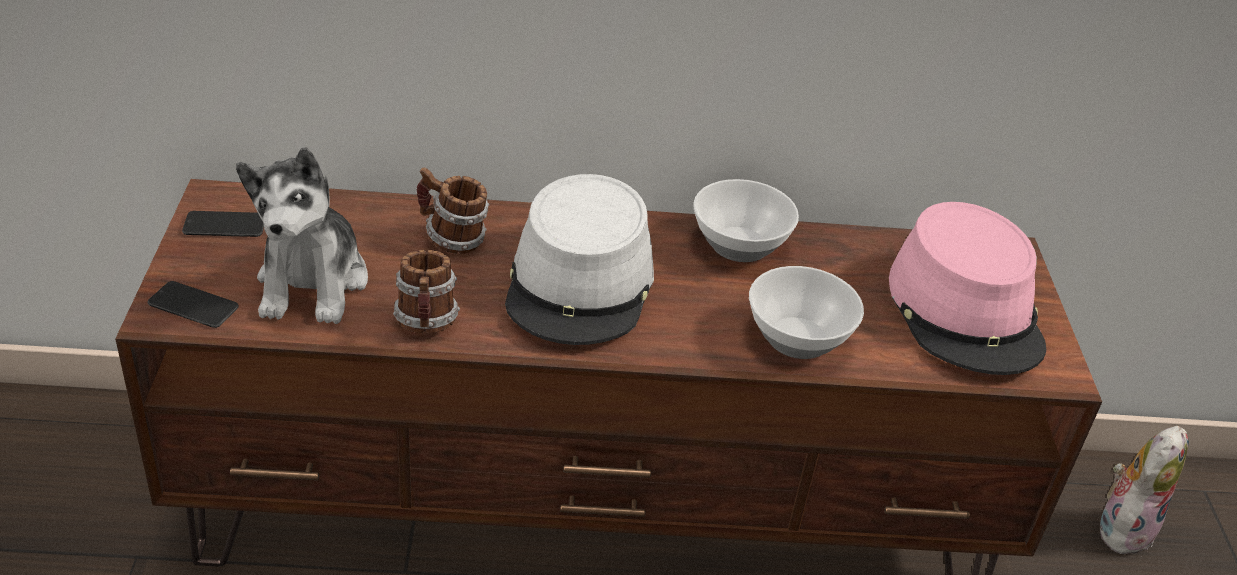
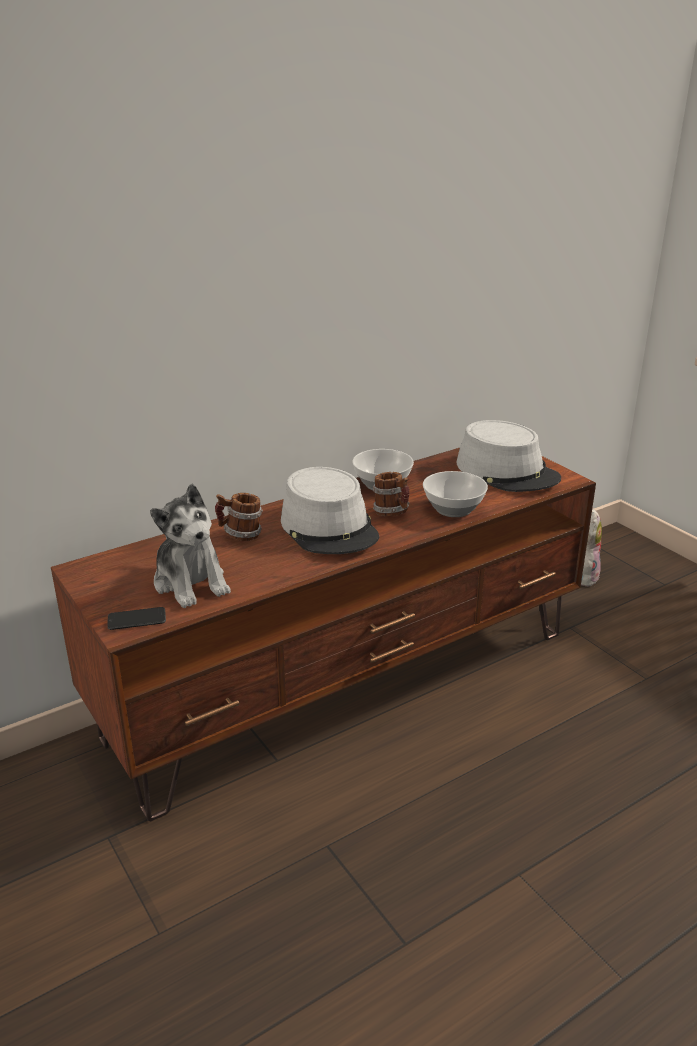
camera: 30 degrees left, 10 degrees down
phone [182,211,264,237] -> none
mug [393,250,460,333] -> mug moved to [373,472,410,516]
pink hat [889,202,1046,375] -> grey hat [457,420,561,492]

